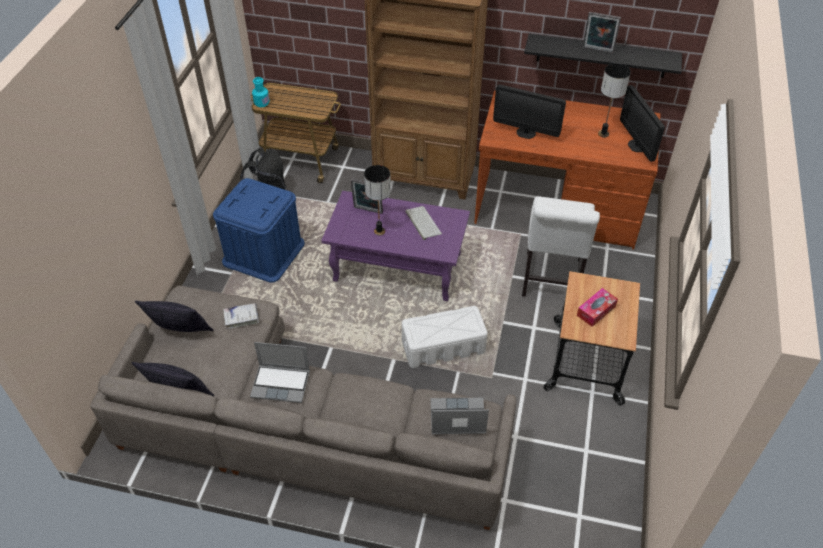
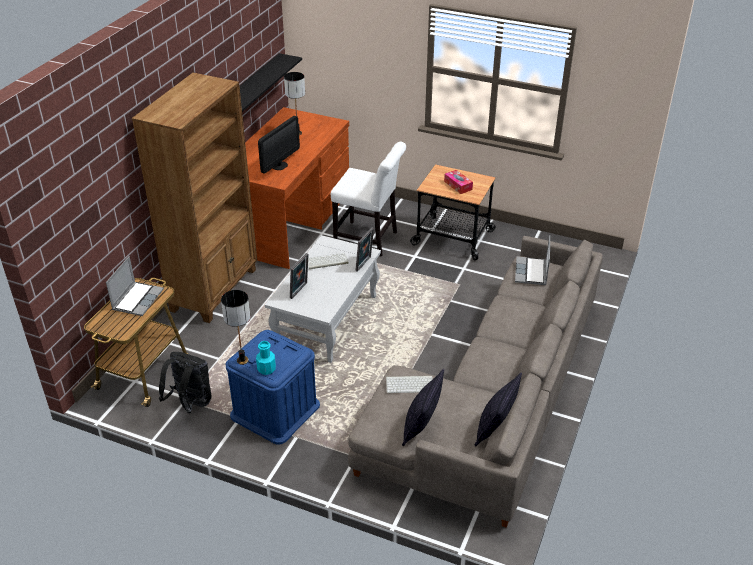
camera: 80 degrees left, 10 degrees down
white book [223,303,259,329] -> keyboard [386,376,433,393]
laptop [250,342,310,403] -> laptop moved to [106,256,164,316]
turquoise bottle [252,77,270,107] -> turquoise bottle moved to [256,341,276,375]
purple coffee table [321,191,470,301] -> white coffee table [265,235,381,363]
table lamp [364,165,391,235] -> table lamp moved to [221,290,251,365]
white storage box [402,306,488,368] -> none
picture frame [583,12,621,53] -> picture frame moved to [355,227,374,272]
monitor [620,85,665,162] -> none

